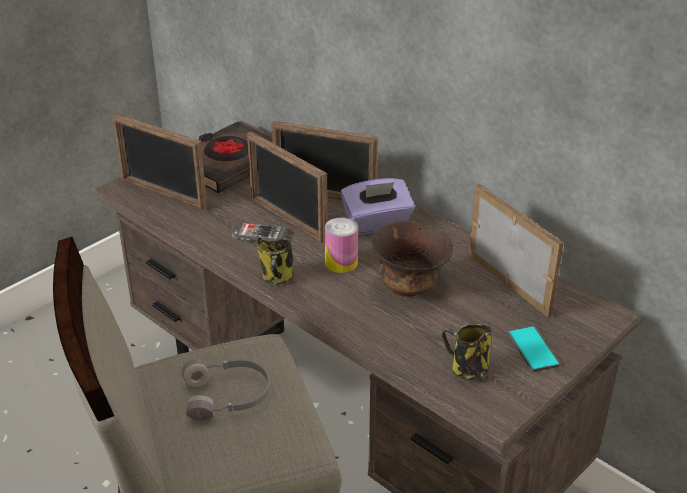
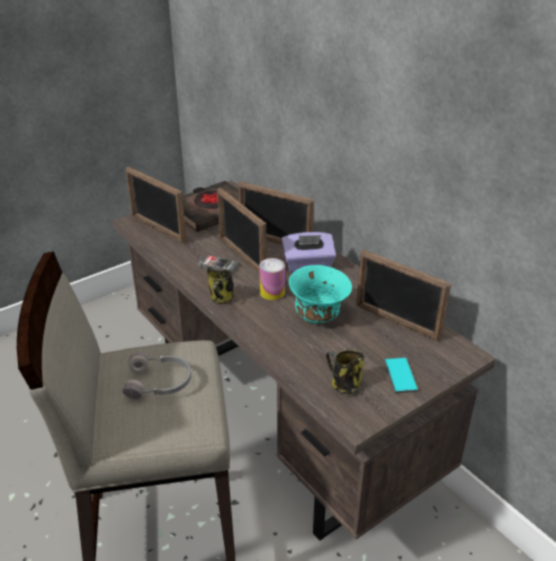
camera: 10 degrees right, 0 degrees up
brown bowl [371,221,453,297] -> turquoise bowl [289,265,352,324]
picture frame [469,184,564,317] -> picture frame turned 150 degrees clockwise [356,250,451,341]

